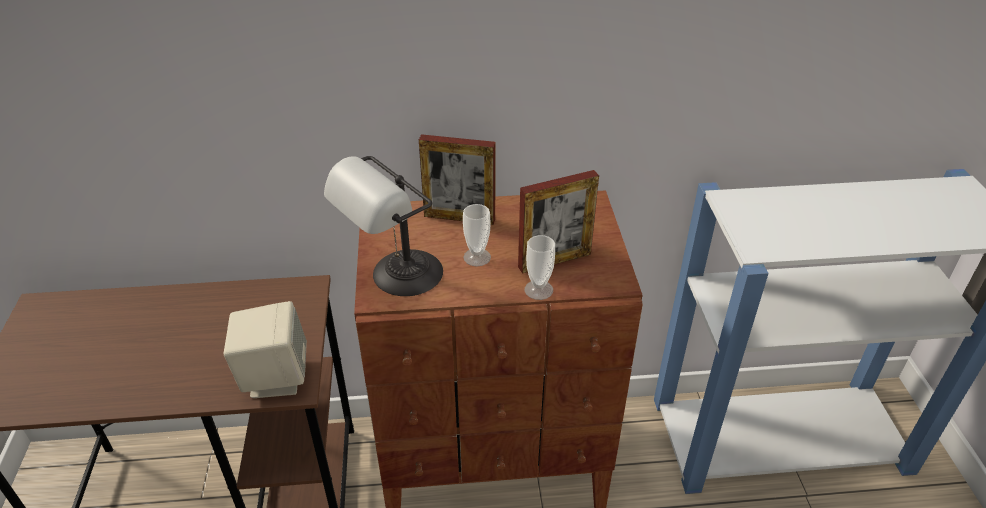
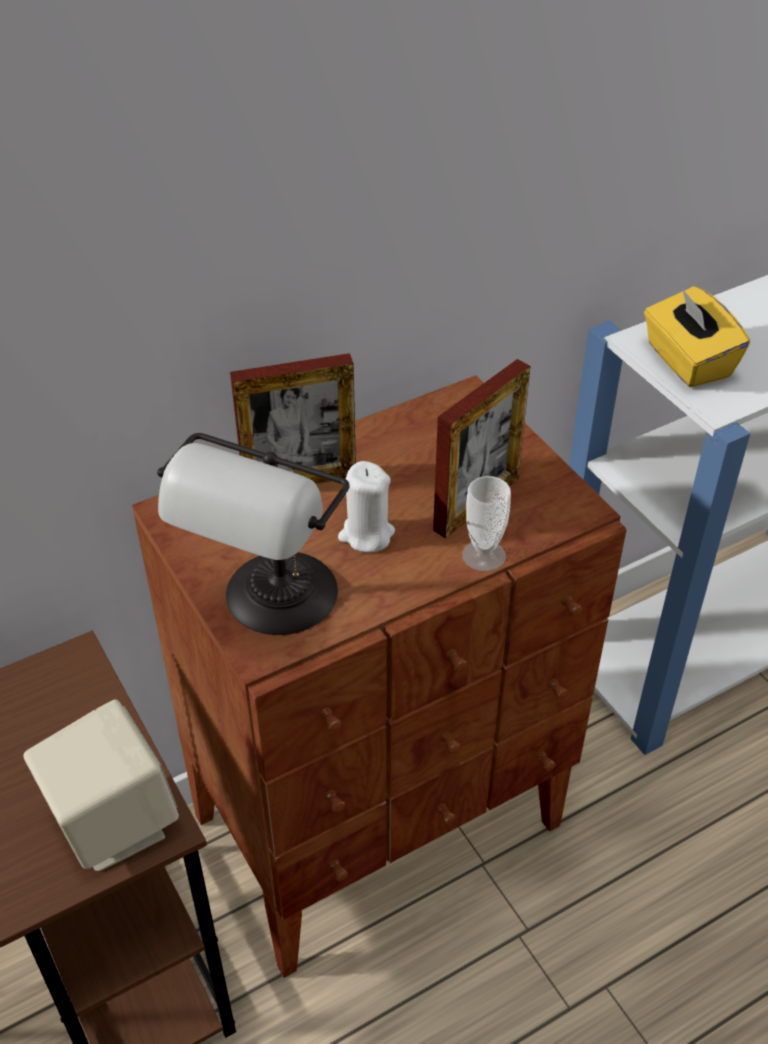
camera: 25 degrees left, 5 degrees up
cup [463,204,491,266] -> white candle [338,461,395,553]
none -> yellow tissue box [644,286,750,387]

